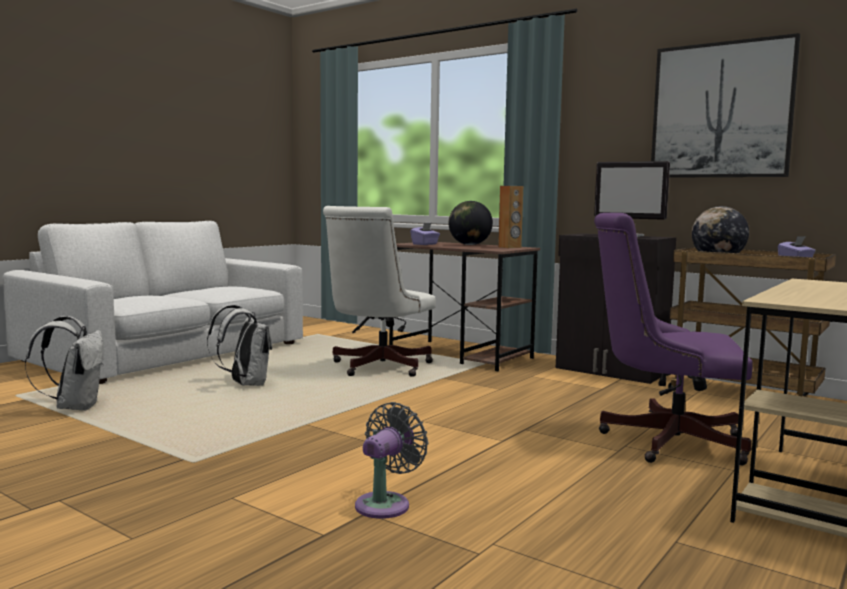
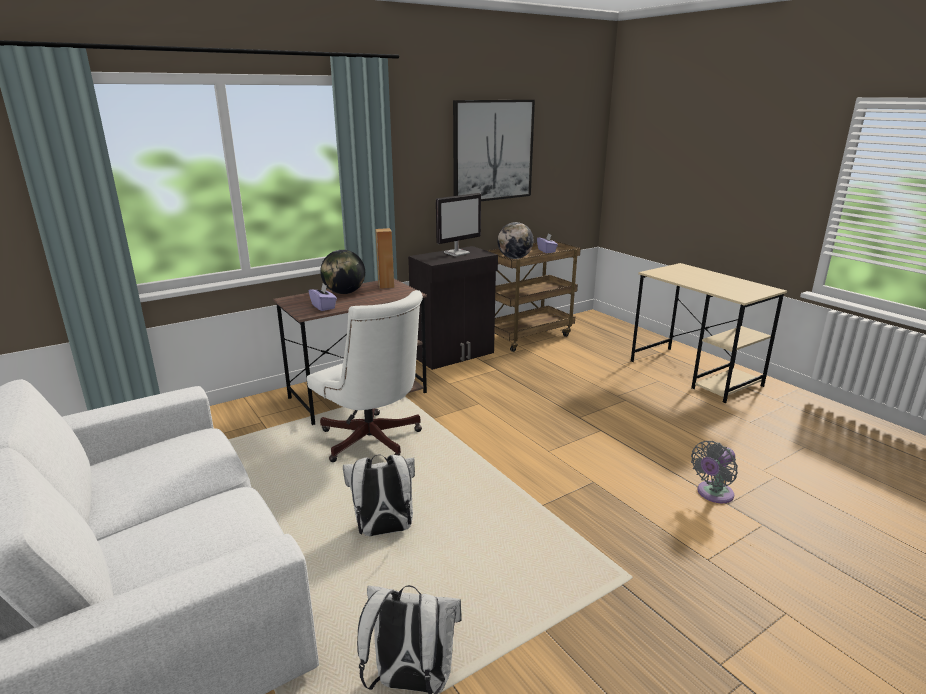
camera: 70 degrees left, 15 degrees up
grey fan [355,402,428,519] -> grey fan turned 90 degrees counterclockwise [691,441,738,503]
purple office chair [594,213,752,465] -> none

